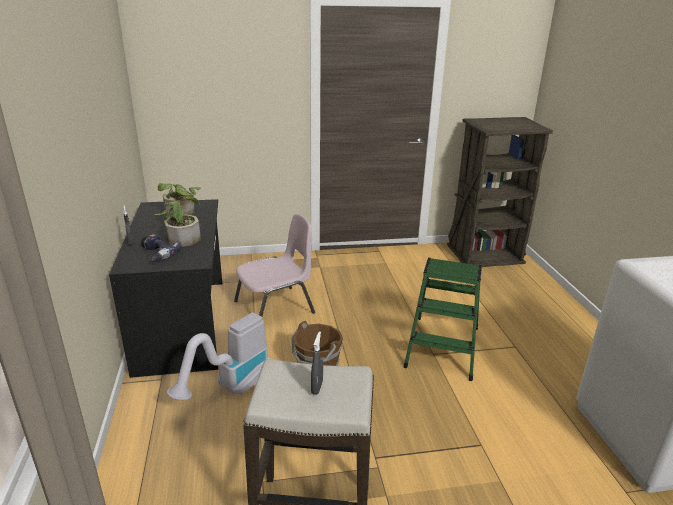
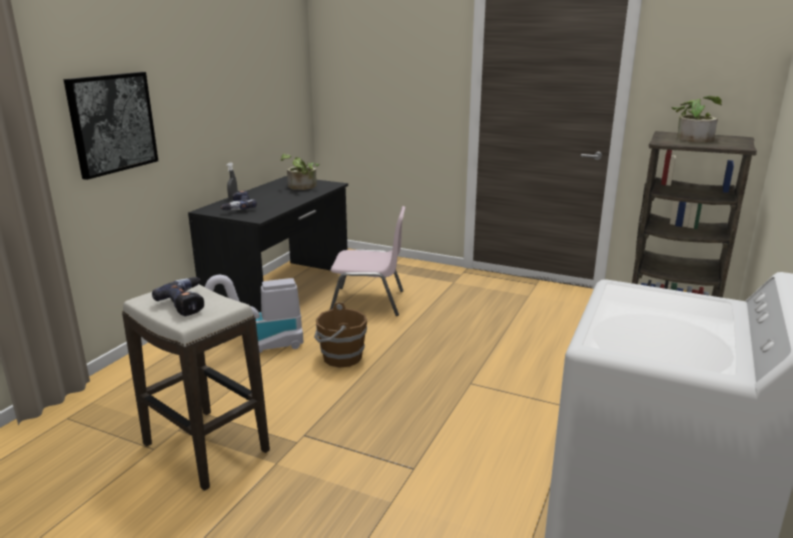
camera: 35 degrees right, 5 degrees down
potted plant [154,197,201,247] -> potted plant moved to [672,96,722,142]
grey spray bottle [311,331,323,395] -> power drill [152,277,204,316]
green step ladder [404,258,482,381] -> none
none -> picture [64,72,158,180]

